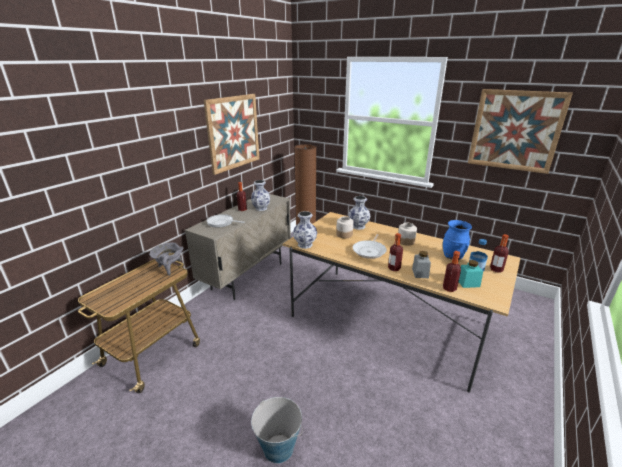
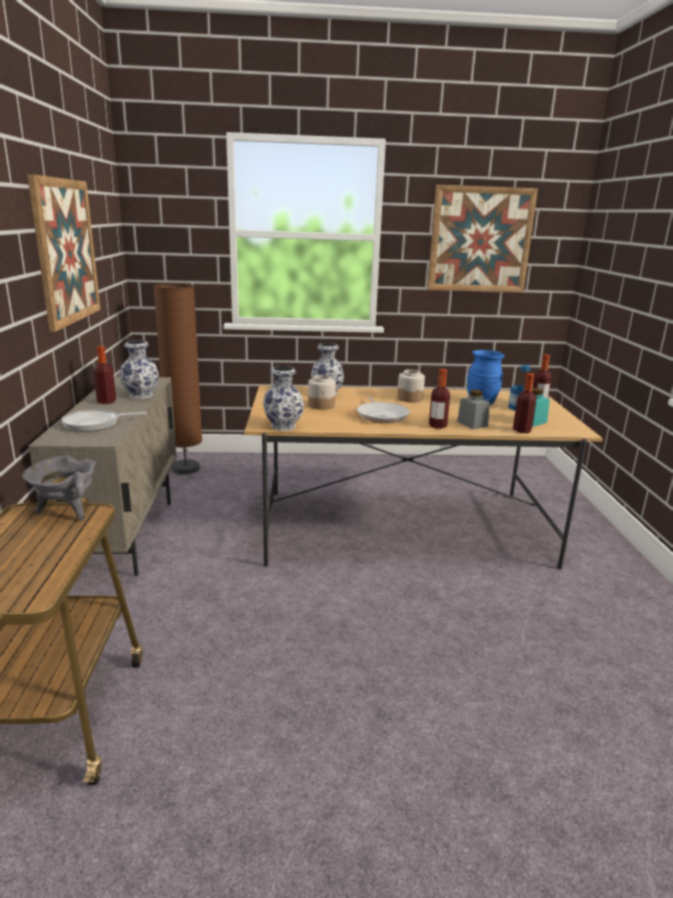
camera: 35 degrees left, 5 degrees down
bucket [251,397,303,464] -> none

